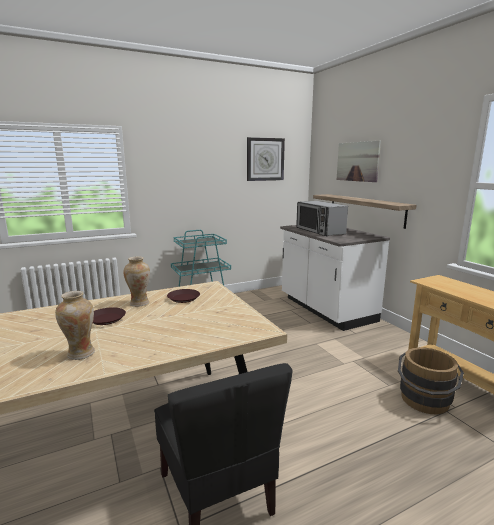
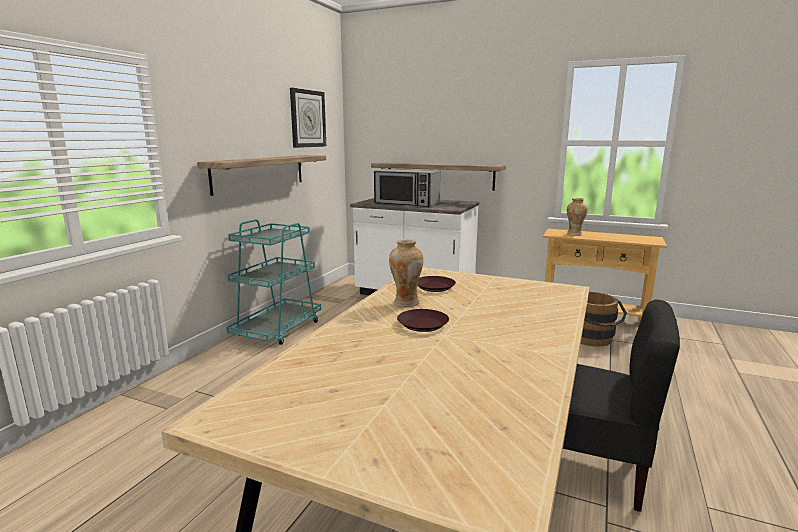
camera: 40 degrees left, 0 degrees up
vase [55,291,95,360] -> vase moved to [567,198,588,236]
picture [337,141,381,182] -> none
none -> shelf [197,155,326,196]

